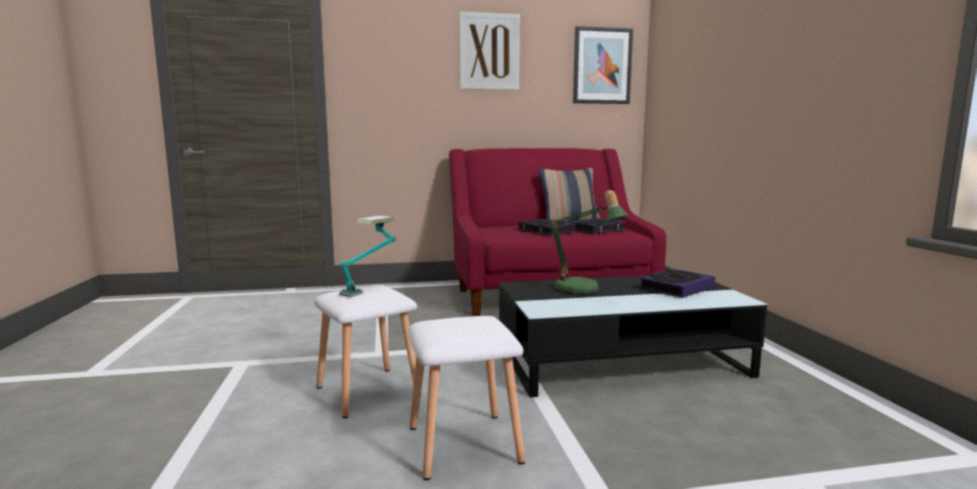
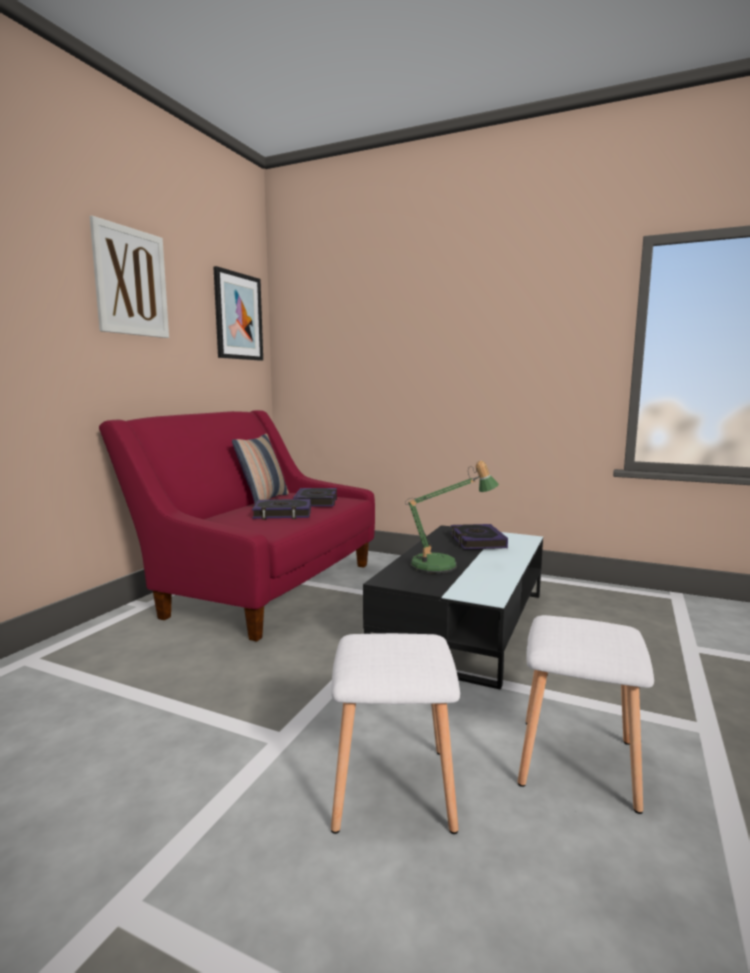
camera: 55 degrees left, 0 degrees up
table lamp [339,215,396,297] -> none

